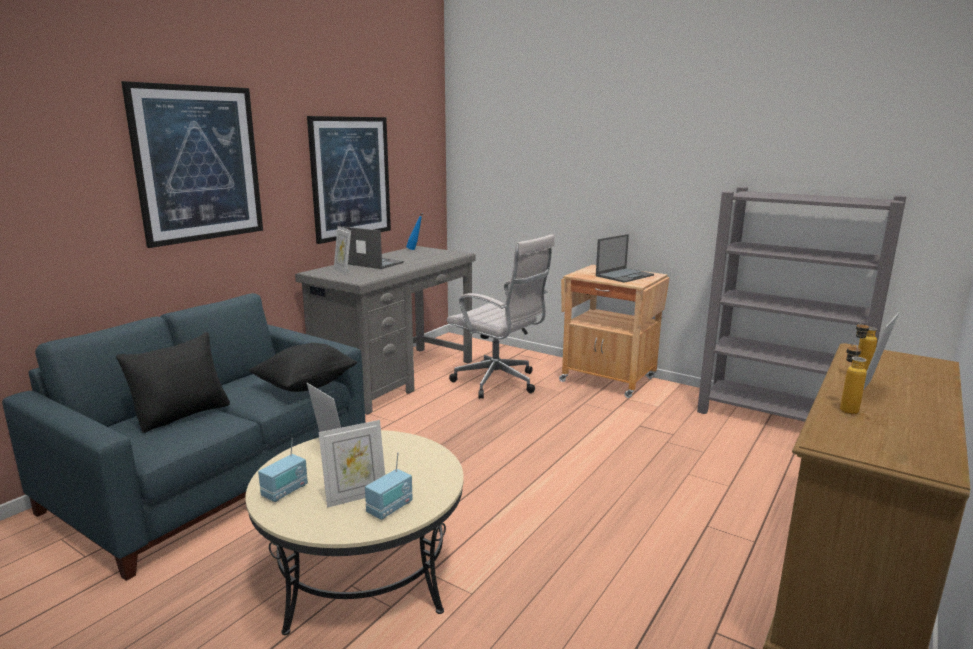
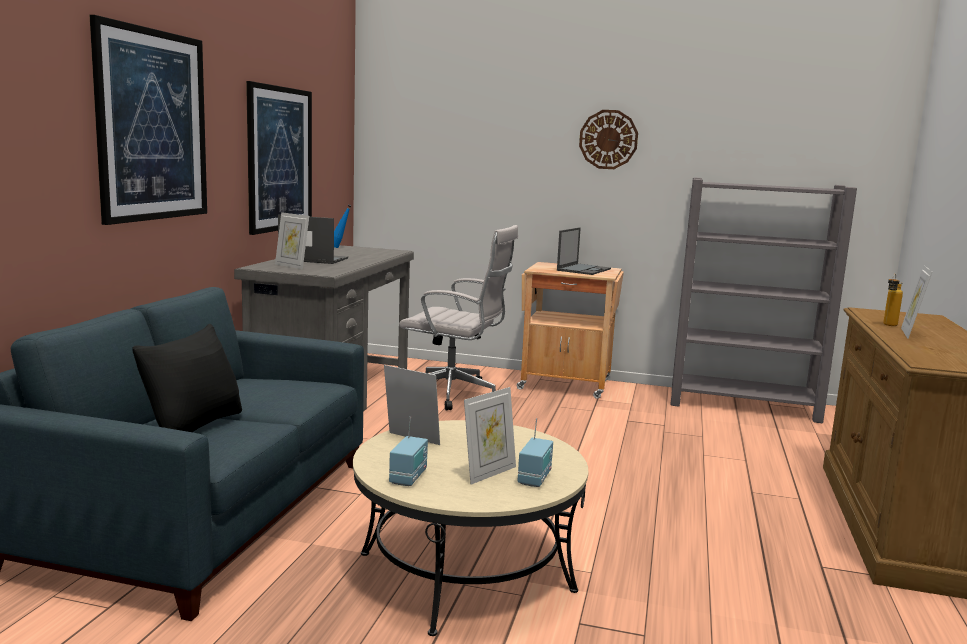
camera: 20 degrees left, 5 degrees down
black pillow [249,343,357,392] -> none
bottle [840,341,867,414] -> none
none -> wall clock [579,110,638,169]

